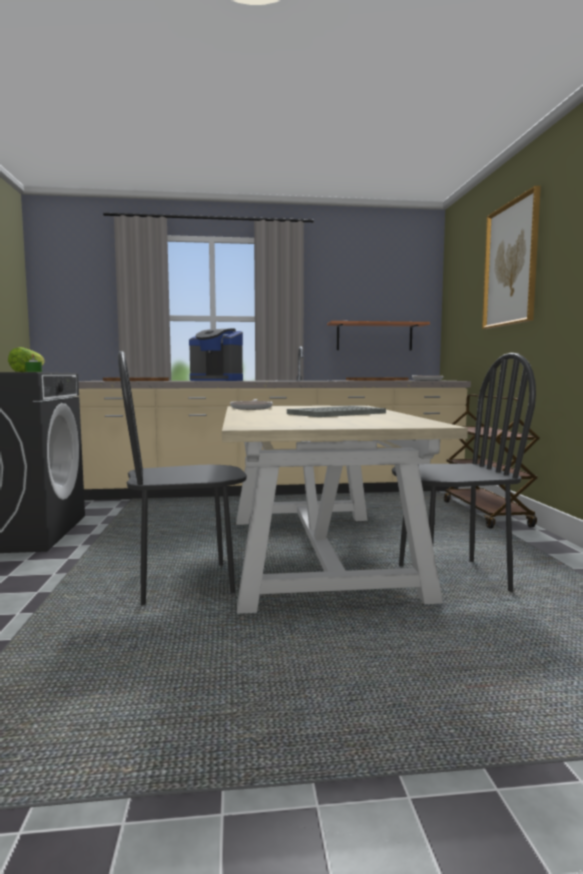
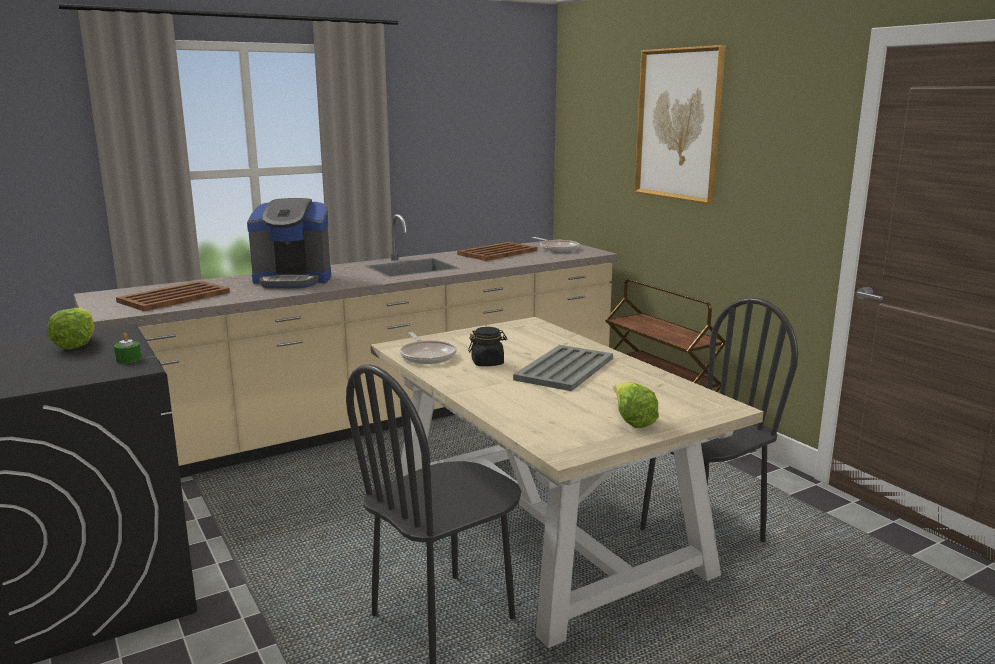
camera: 25 degrees left, 10 degrees up
shelf [327,321,430,351] -> none
none -> black jar [468,327,507,366]
none -> lettuce [613,382,659,428]

